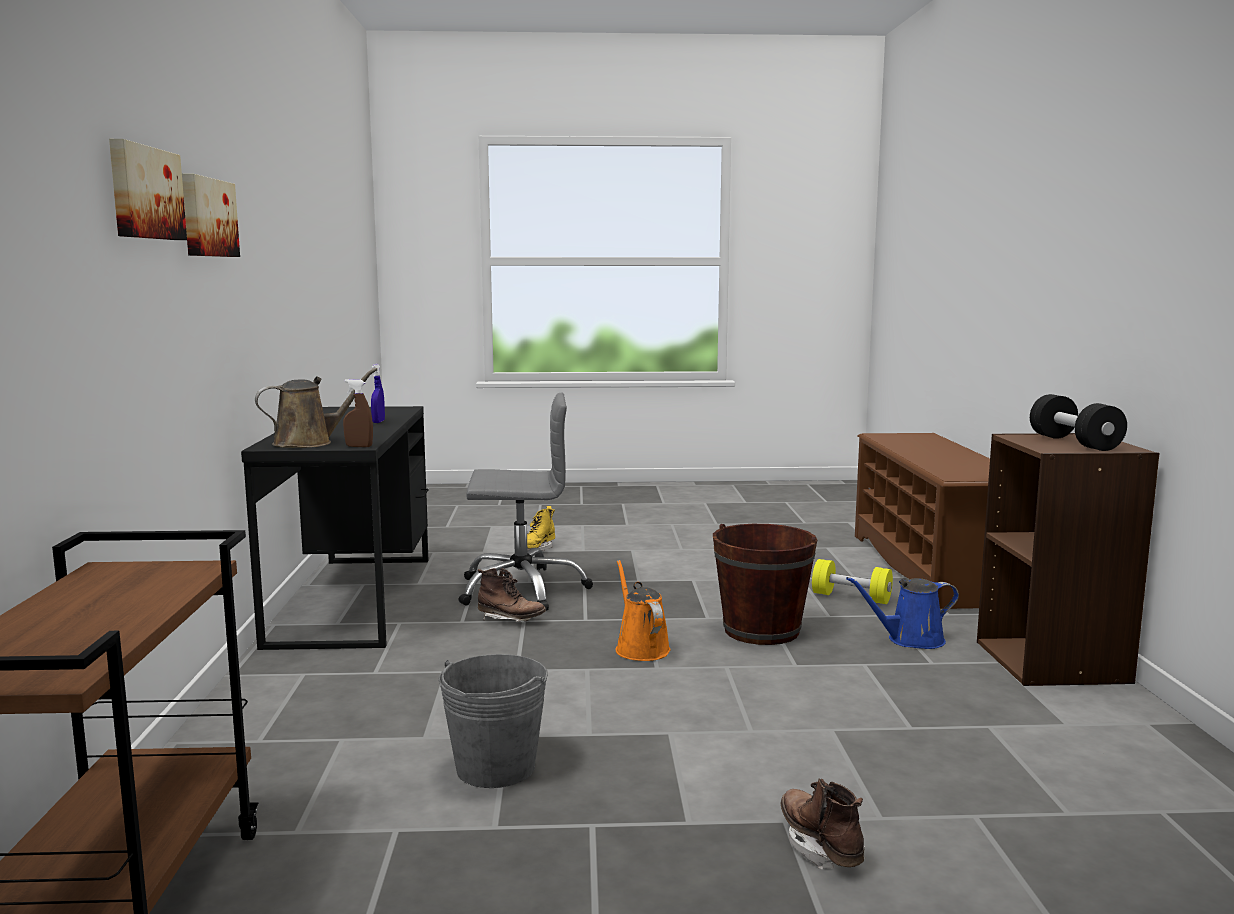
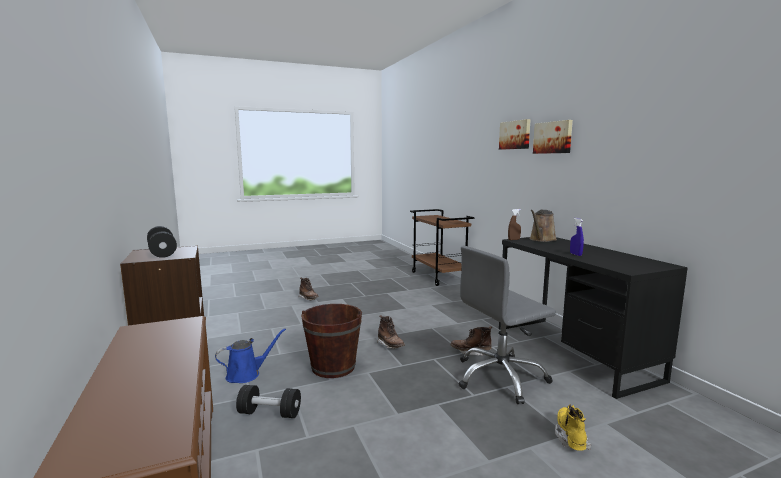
camera: 160 degrees right, 0 degrees up
grey bucket [438,654,548,788] -> none
orange watering can [616,560,671,661] -> brown boot [377,315,405,349]
yellow dumbbell [812,559,893,604] -> black dumbbell [236,385,301,418]

